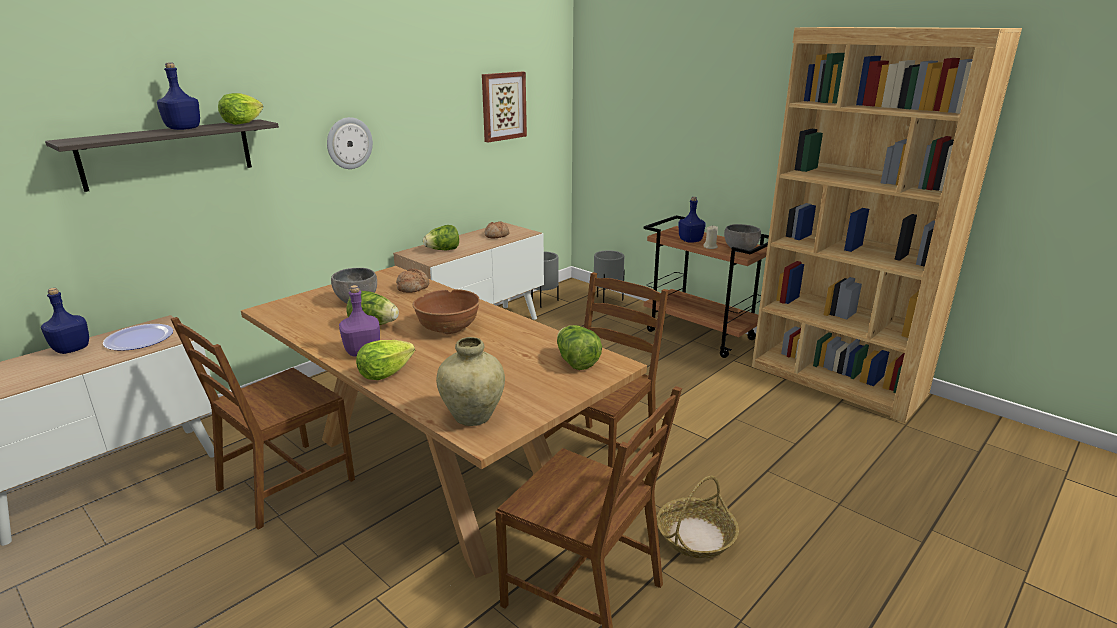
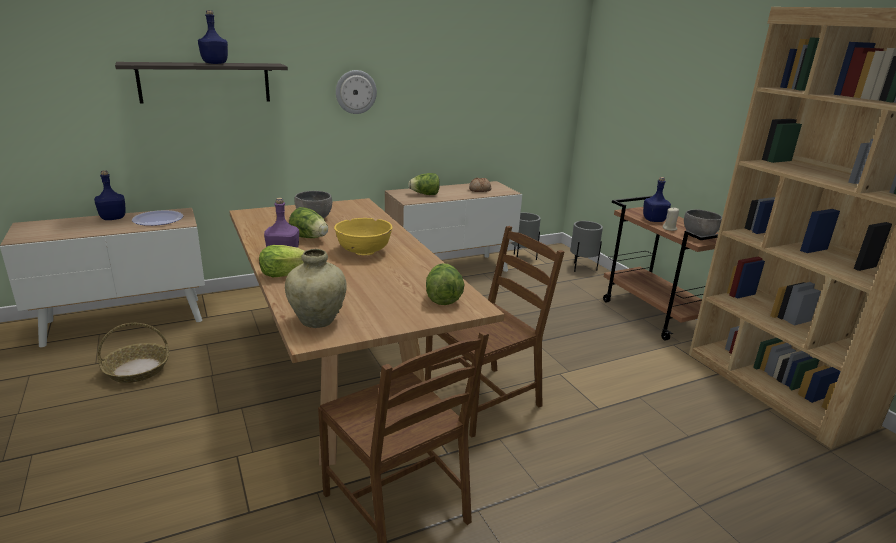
camera: 20 degrees right, 0 degrees up
brown chair [171,317,355,530] -> none
lettuce [218,93,263,125] -> none
bread [396,269,429,293] -> none
brown bowl [413,289,479,334] -> yellow bowl [334,218,393,256]
picture [482,72,527,143] -> none
basket [657,476,739,559] -> basket moved to [97,323,169,383]

